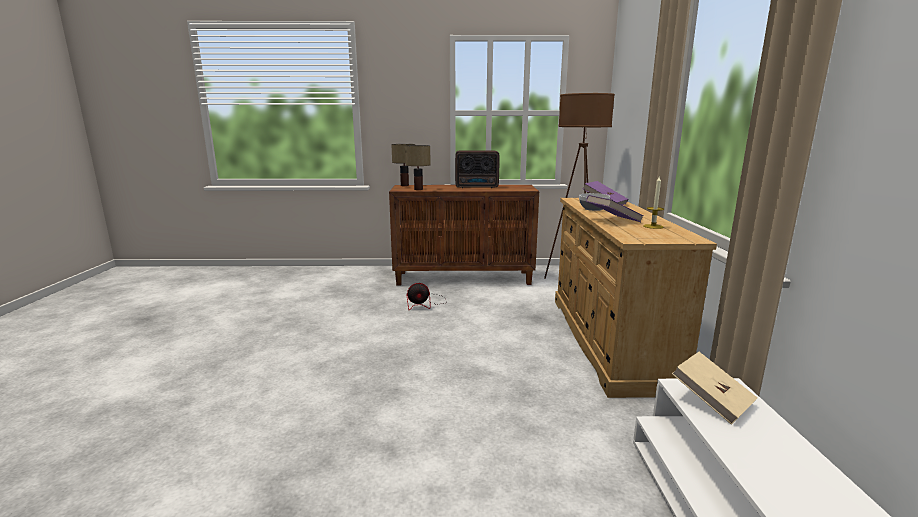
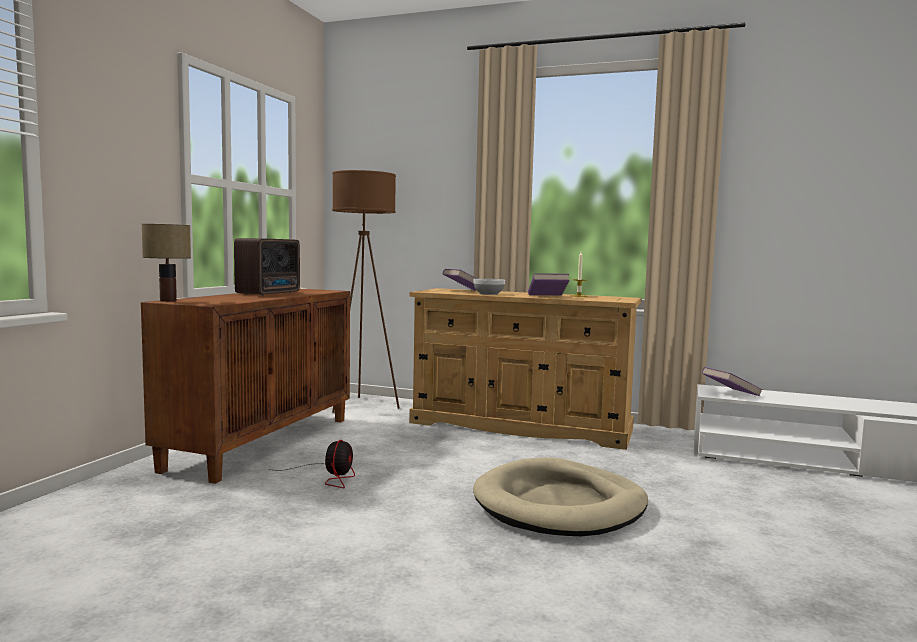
camera: 70 degrees left, 10 degrees down
table lamp [405,145,431,190] -> none
beige book [672,352,757,425] -> purple book [702,367,763,396]
none -> beige dog bed [473,458,648,536]

